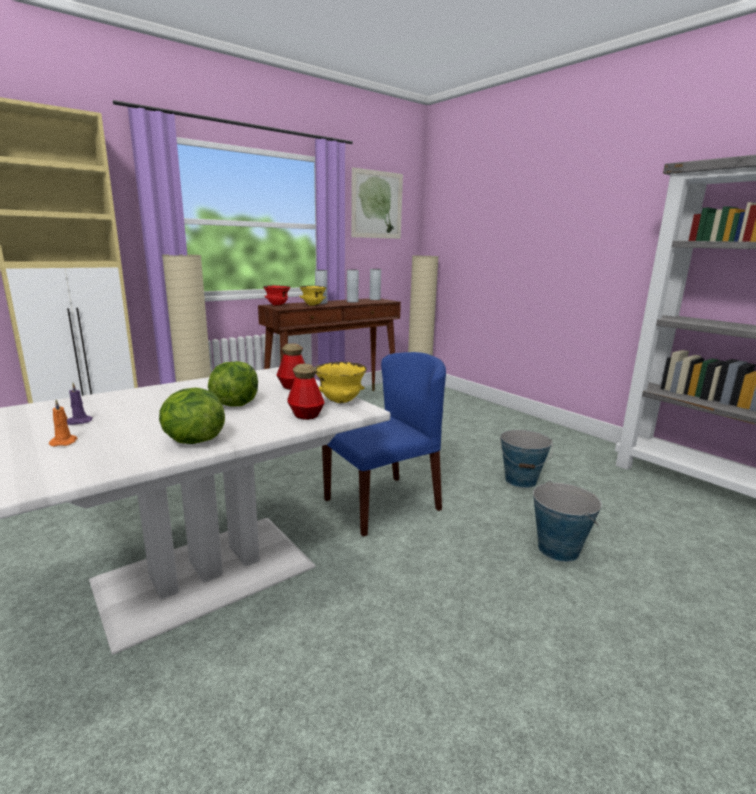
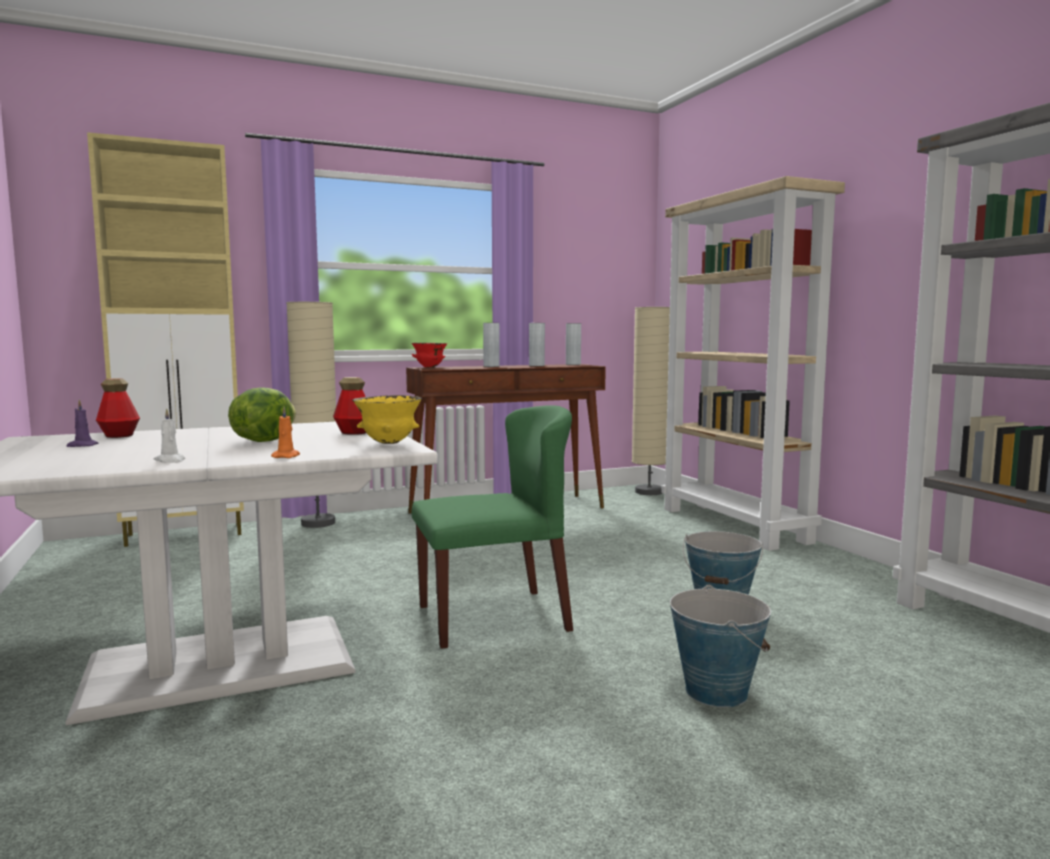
camera: 15 degrees right, 10 degrees down
orange candle [49,399,78,446] -> orange candle moved to [271,407,300,458]
lettuce [159,388,225,444] -> white candle [153,408,185,463]
bottle [287,364,325,420] -> bottle moved to [96,378,140,438]
yellow bowl [299,286,327,306] -> none
blue chair [322,352,446,537] -> green chair [412,405,573,649]
picture [351,167,403,239] -> none
none -> beige bookcase [661,176,845,551]

